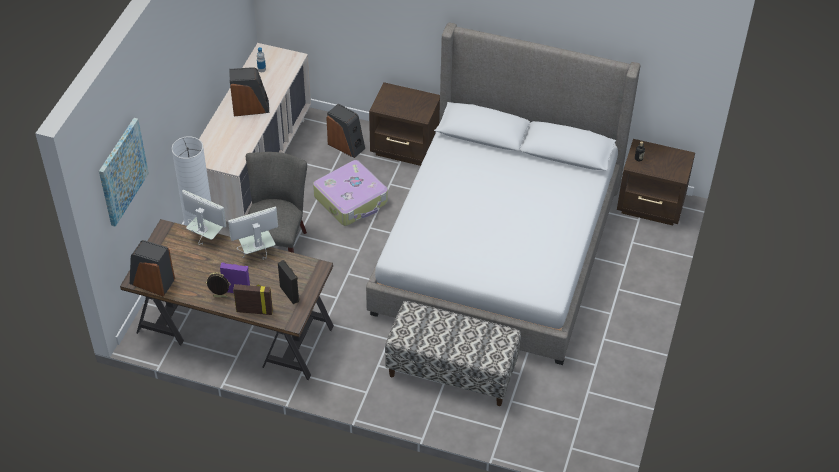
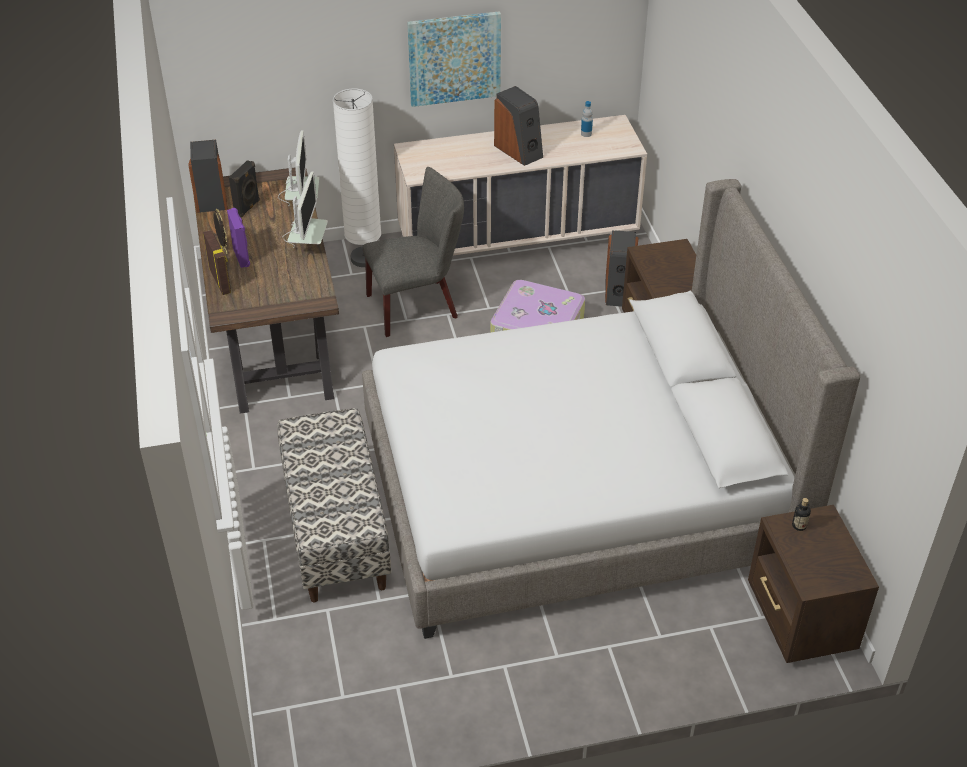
camera: 60 degrees right, 5 degrees down
picture [99,118,149,227] -> picture moved to [407,11,501,107]
monitor [228,207,278,258] -> monitor turned 60 degrees clockwise [282,171,328,248]
black speaker [278,260,299,304] -> black speaker moved to [229,160,260,218]

